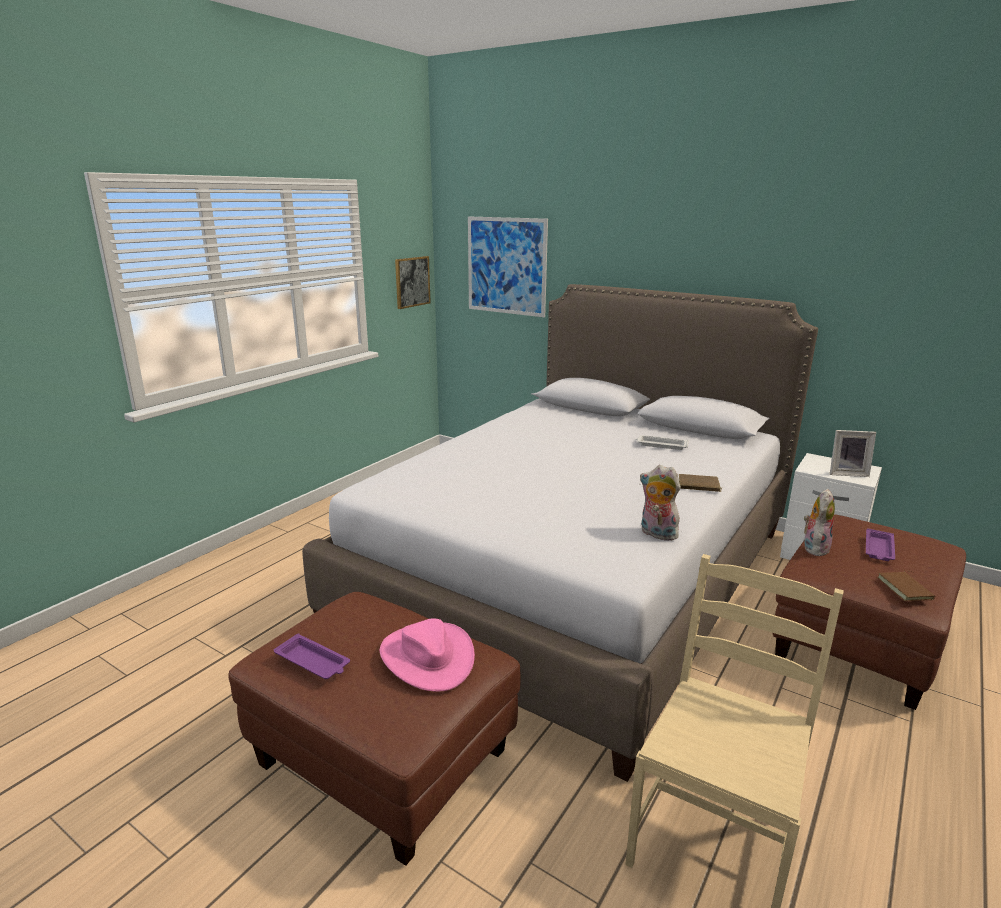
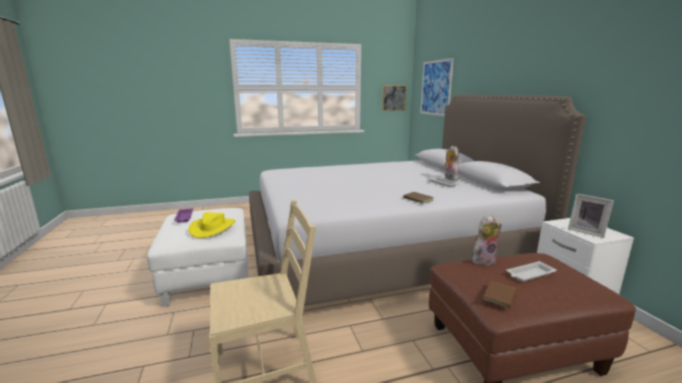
camera: 40 degrees right, 5 degrees down
brown ottoman [228,592,521,866] -> white ottoman [147,208,249,307]
pink hat [380,618,475,691] -> yellow hat [188,212,235,238]
plush toy [640,465,681,541] -> plush toy moved to [445,146,459,181]
purple tray [866,528,895,561] -> white tray [506,261,557,282]

